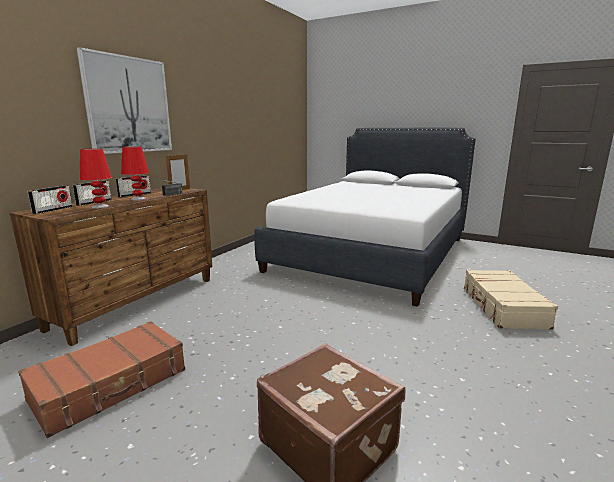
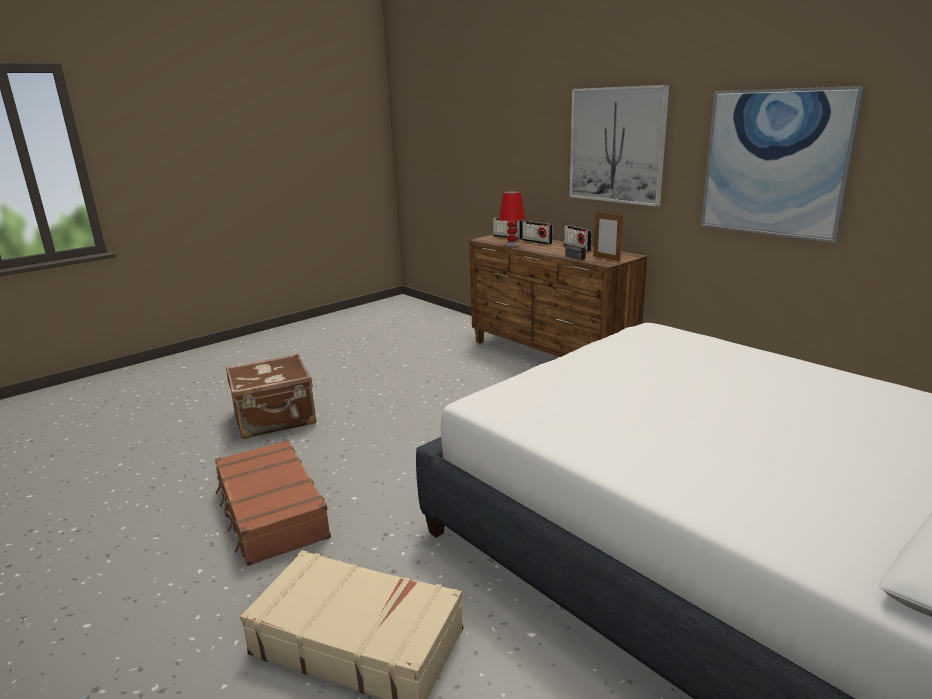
camera: 110 degrees right, 5 degrees up
brown suitcase [18,321,185,438] -> brown suitcase moved to [215,440,331,566]
red table lamp [121,147,149,200] -> none
none -> picture [701,86,865,243]

